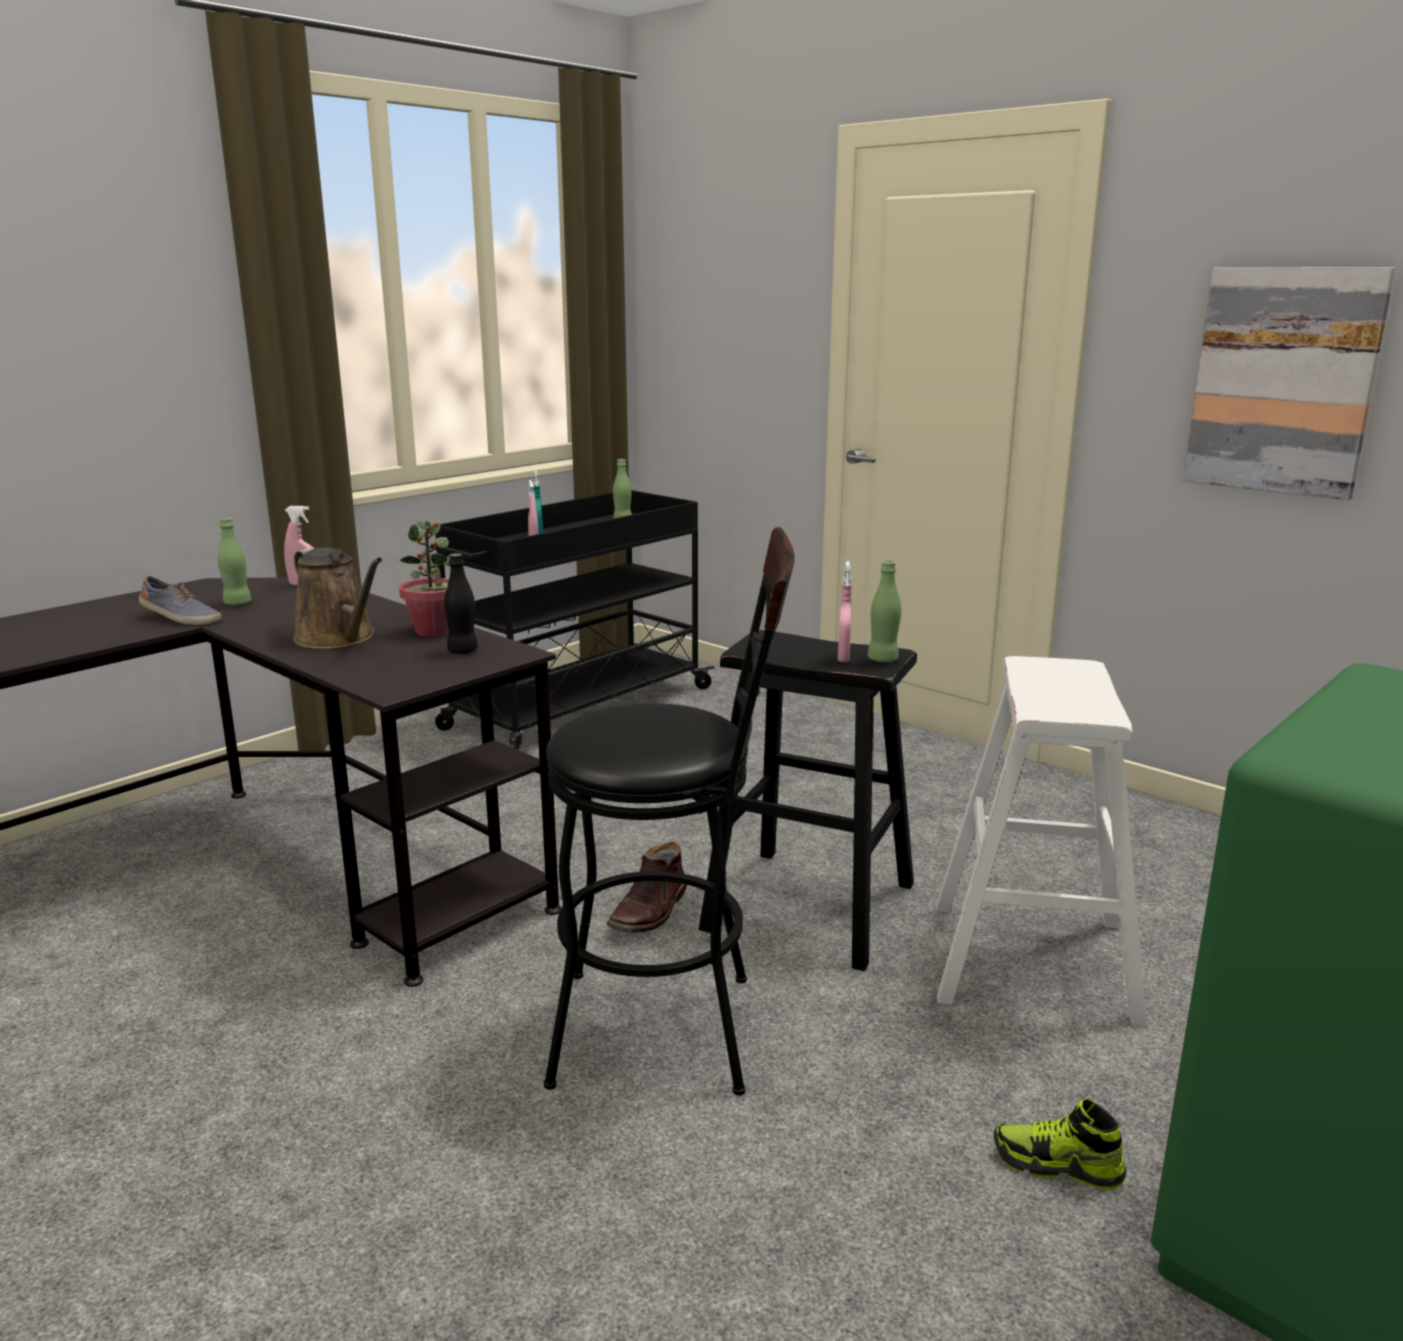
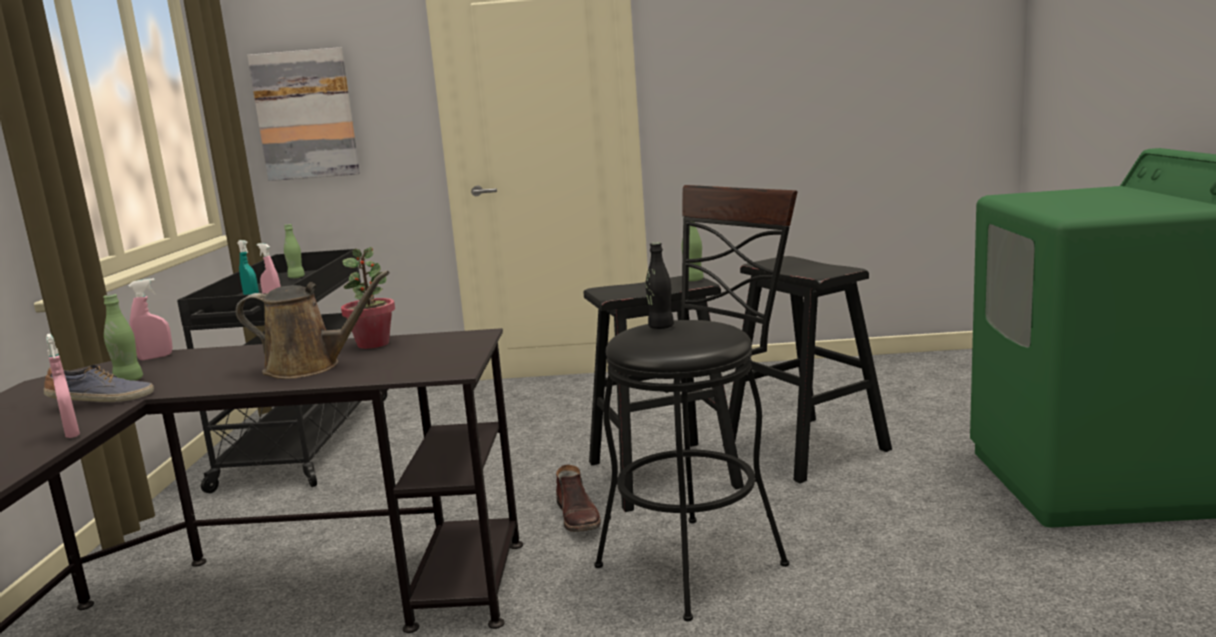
camera: 40 degrees left, 5 degrees down
black bottle [444,553,478,654] -> black bottle moved to [646,242,674,329]
pink spray bottle [838,561,851,662] -> pink spray bottle moved to [46,334,80,438]
white stool [936,656,1147,1026] -> black stool [723,256,892,483]
shoe [994,1099,1126,1190] -> none
picture [1183,267,1395,500] -> picture moved to [247,47,360,181]

